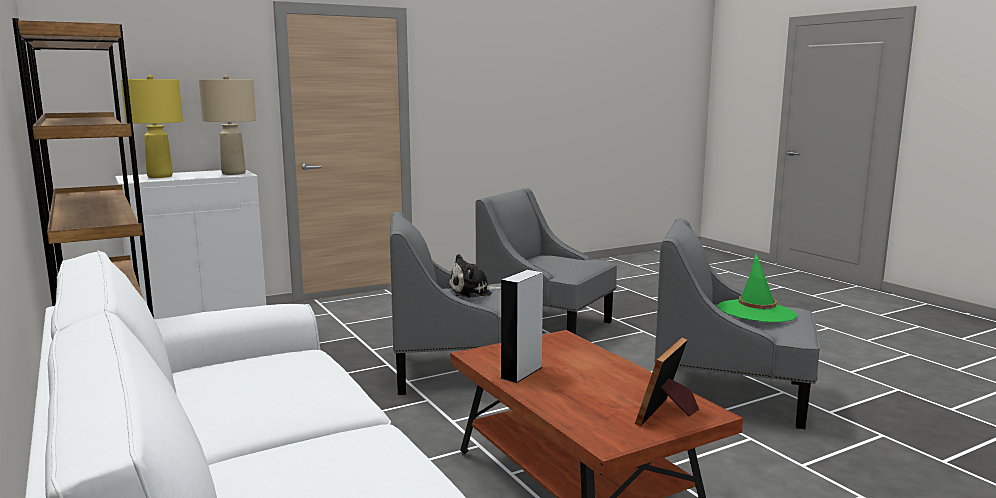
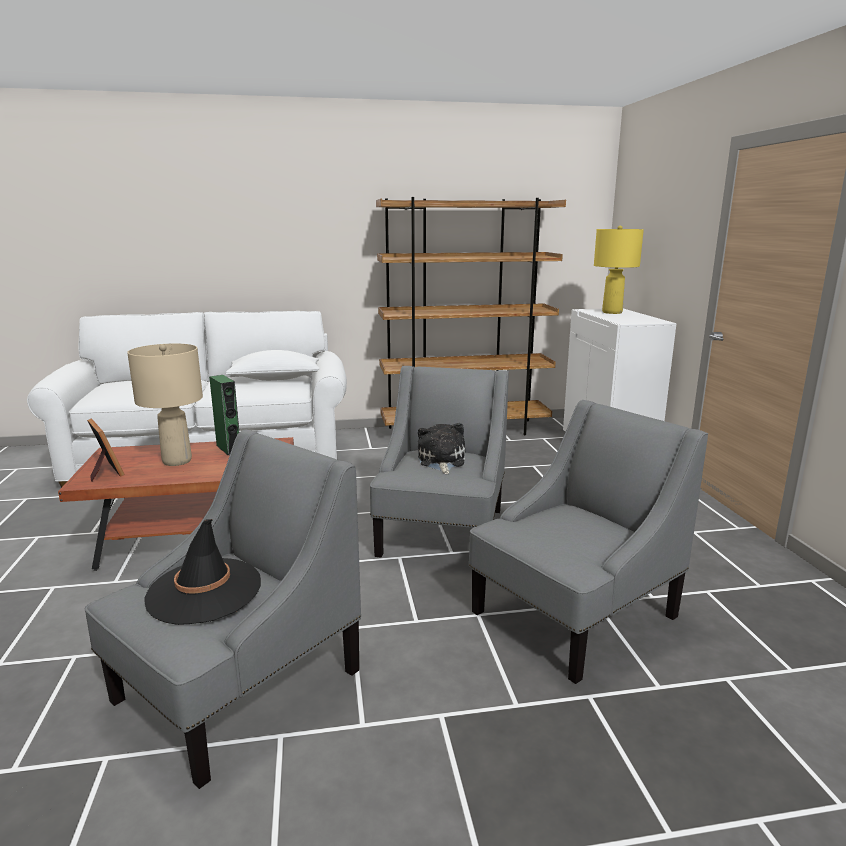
camera: 110 degrees right, 5 degrees up
beige table lamp [199,75,256,175] -> beige table lamp moved to [127,344,203,466]
grey speaker [500,270,543,383] -> green speaker [209,375,239,455]
green hat [718,254,797,322] -> black hat [144,519,261,625]
none -> white pillow [226,350,320,381]

